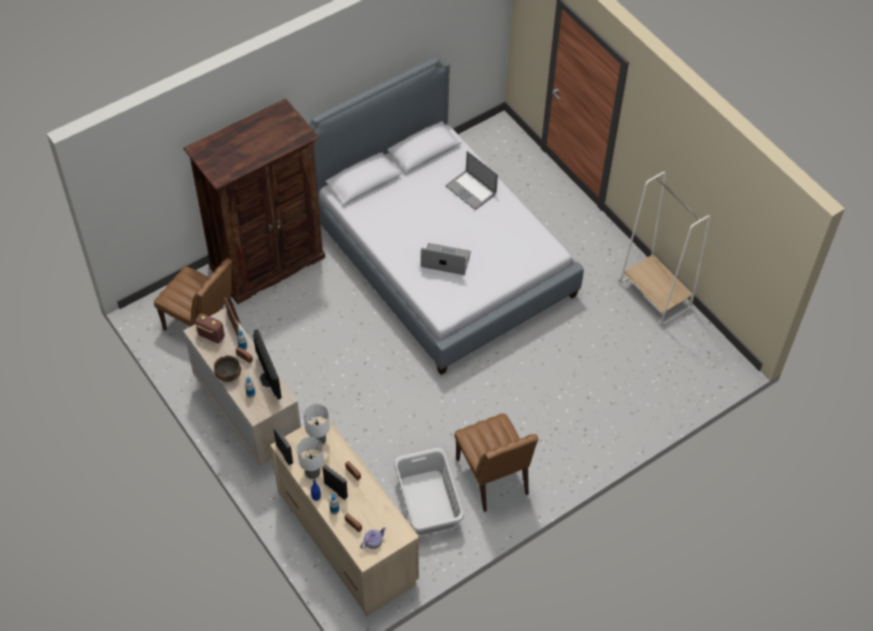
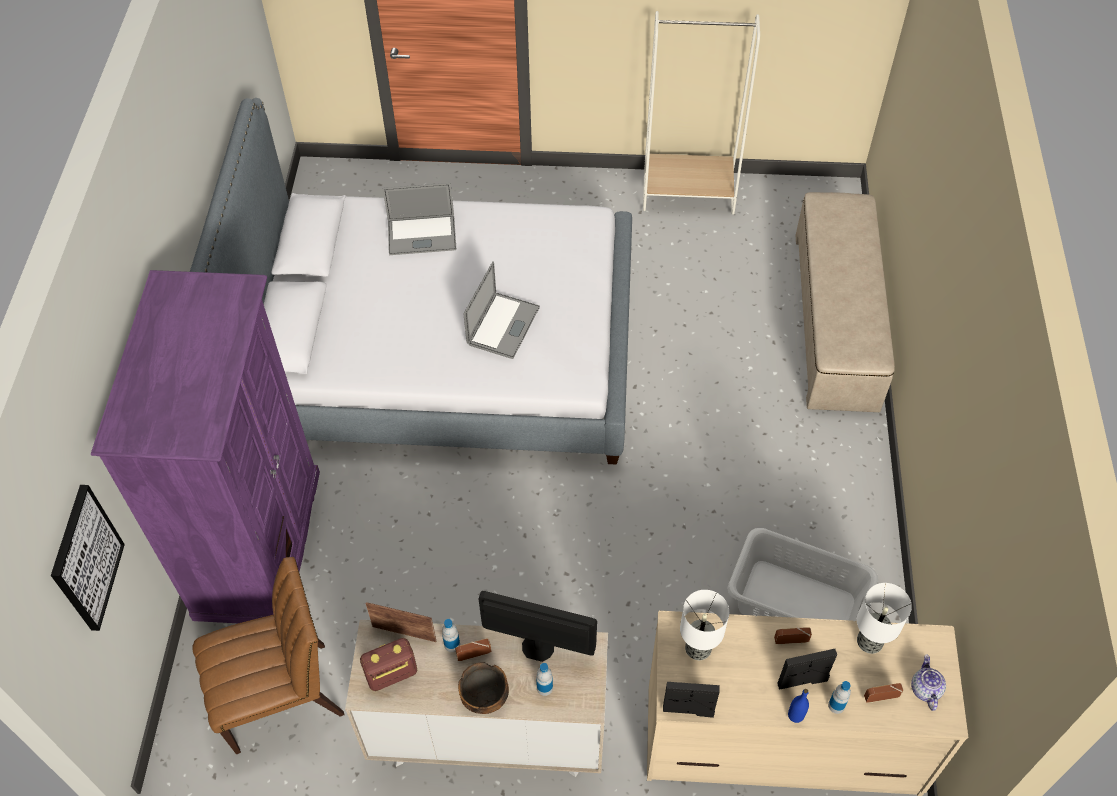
camera: 50 degrees left, 0 degrees up
brown wardrobe [183,98,325,304] -> purple wardrobe [91,270,320,623]
table lamp [297,437,324,479] -> table lamp moved to [857,583,912,654]
laptop [421,243,471,275] -> laptop turned 150 degrees clockwise [464,261,540,359]
brown chair [454,414,539,512] -> none
none -> picture [51,485,125,631]
none -> beige bench [795,192,895,412]

